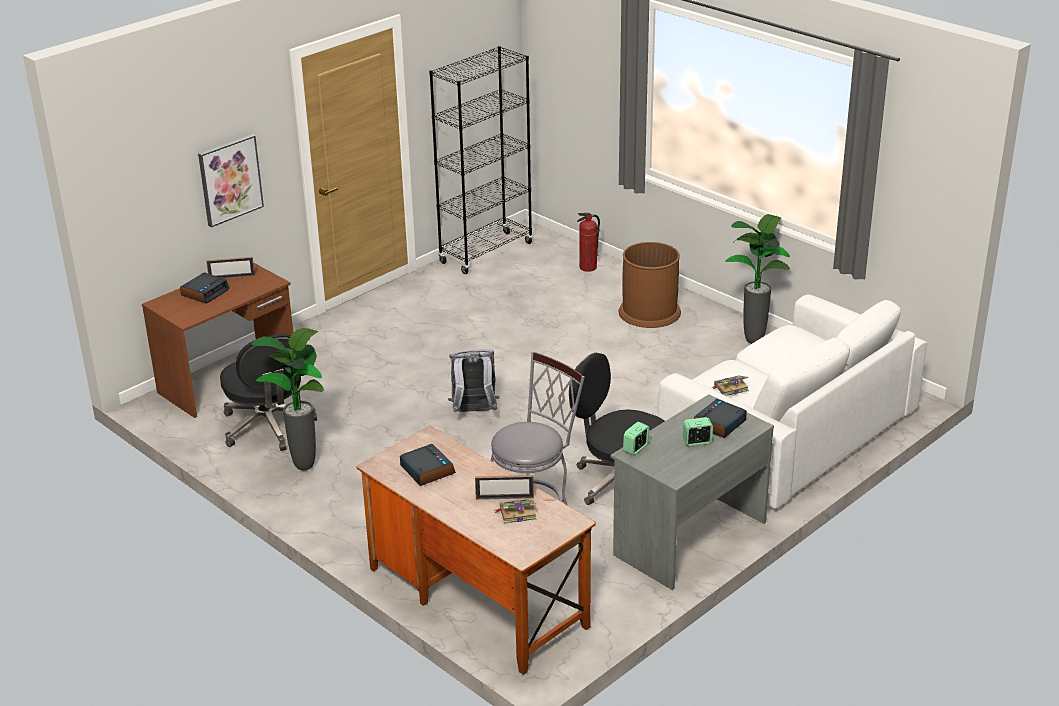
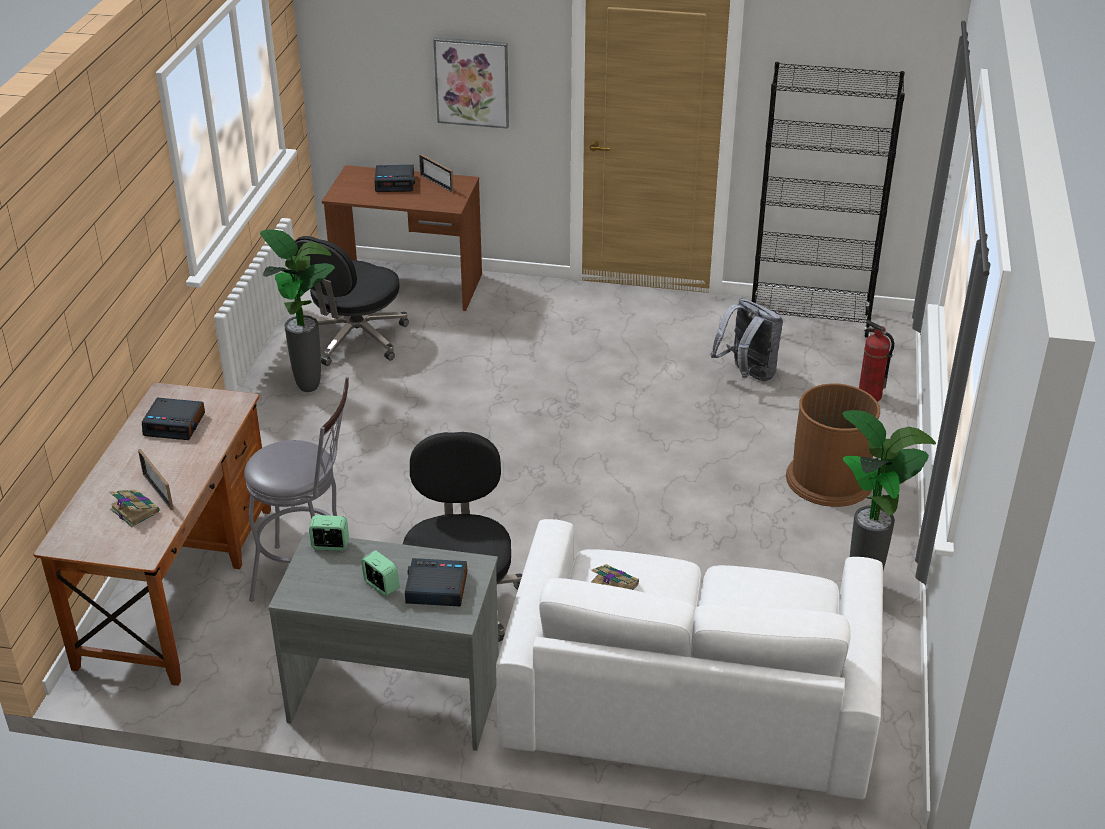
camera: 55 degrees right, 5 degrees up
alarm clock [400,444,456,486] -> alarm clock turned 75 degrees clockwise [142,398,205,440]
grey backpack [448,349,499,413] -> grey backpack moved to [710,299,783,381]

